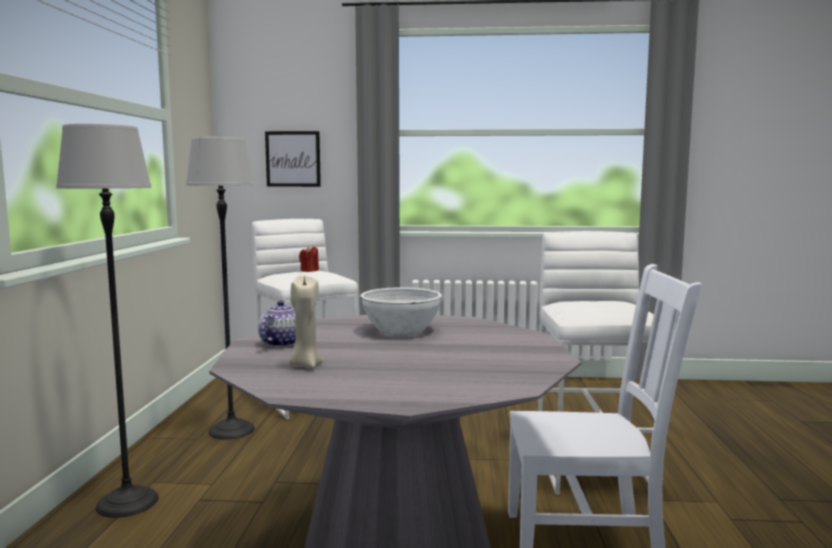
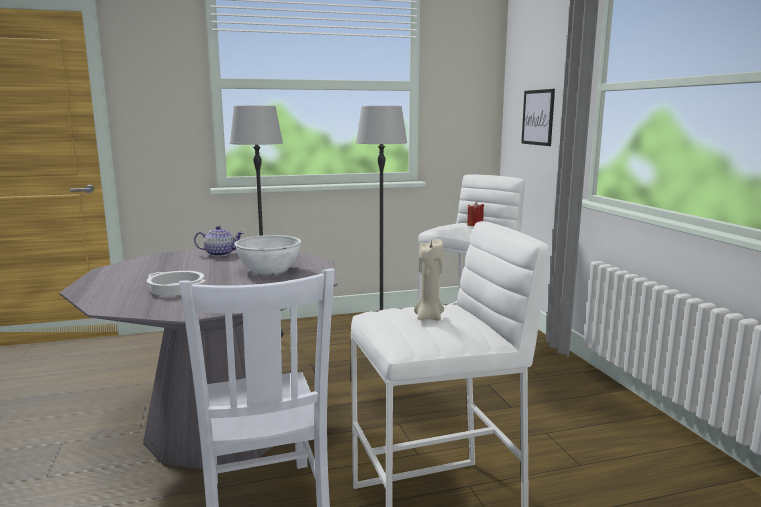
camera: 70 degrees right, 5 degrees up
beige candle [289,276,322,368] -> beige candle moved to [414,239,444,321]
none -> cooking pot [147,271,206,296]

